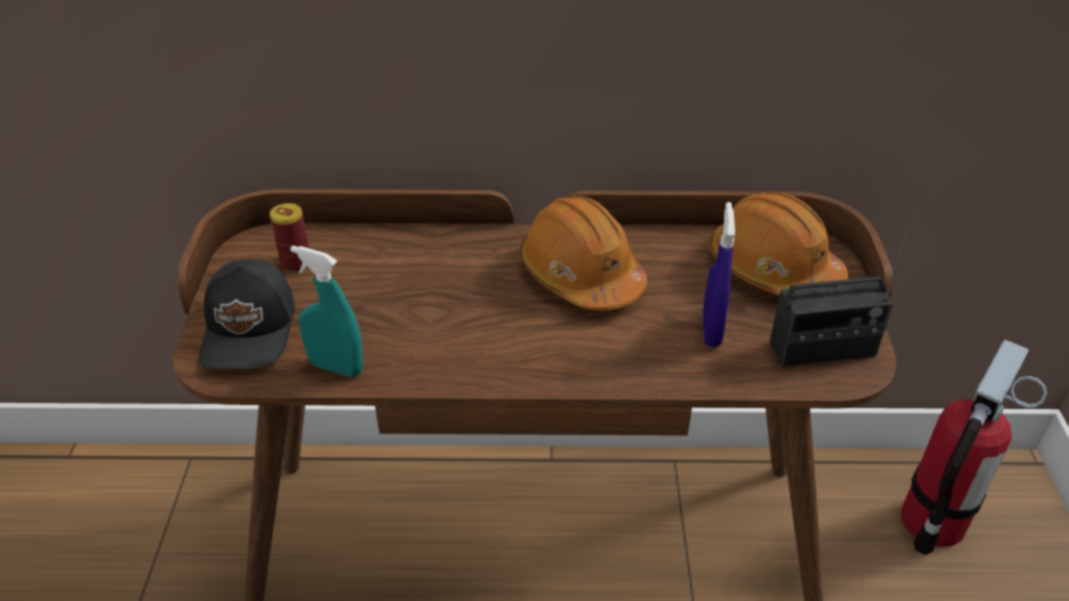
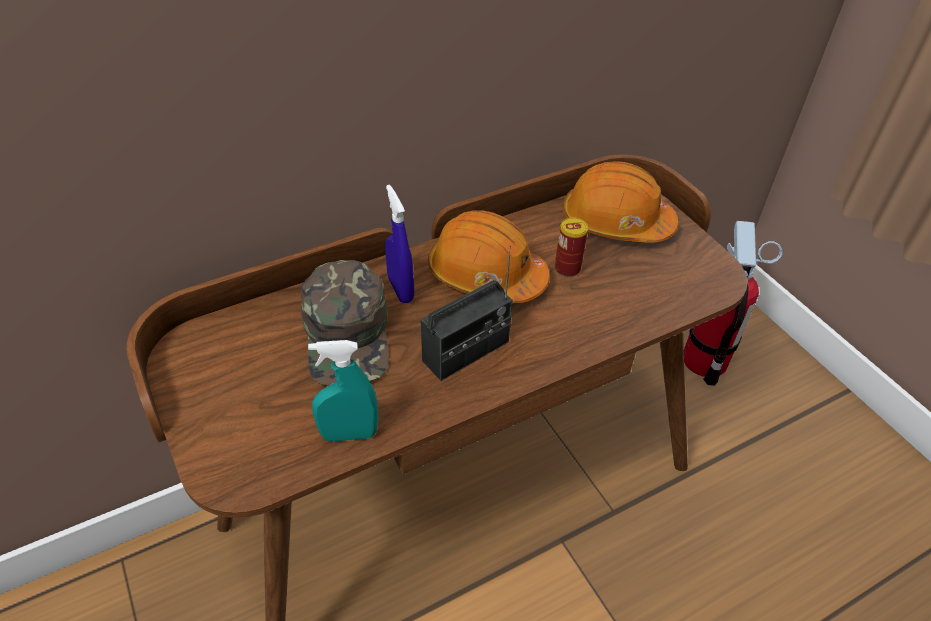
camera: 30 degrees left, 5 degrees up
black cap [199,259,295,369] -> none
can [270,203,309,273] -> can moved to [555,218,588,277]
blue spray bottle [703,202,735,347] -> blue spray bottle moved to [385,185,414,303]
radio [770,235,907,367] -> radio moved to [421,245,513,381]
none -> green cap [301,260,389,386]

